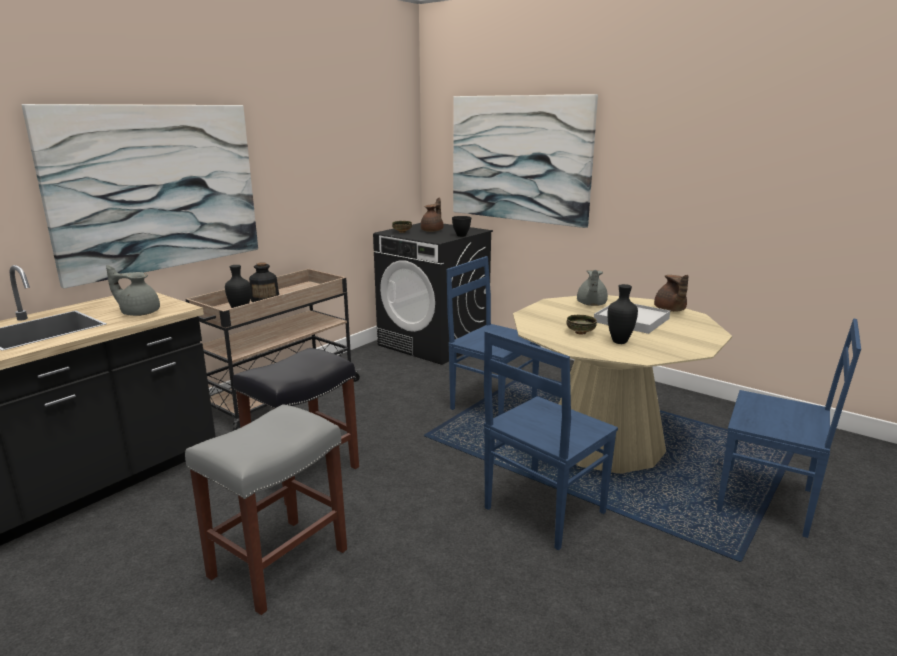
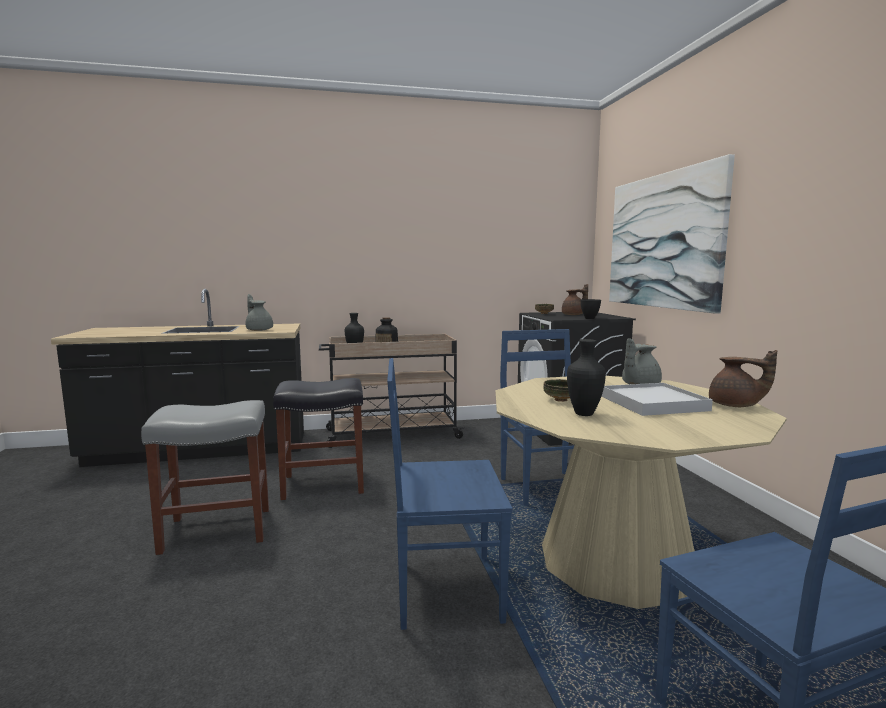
camera: 40 degrees right, 10 degrees down
picture [21,104,258,289] -> none
brown teapot [654,275,688,312] -> brown teapot turned 90 degrees counterclockwise [709,350,777,407]

